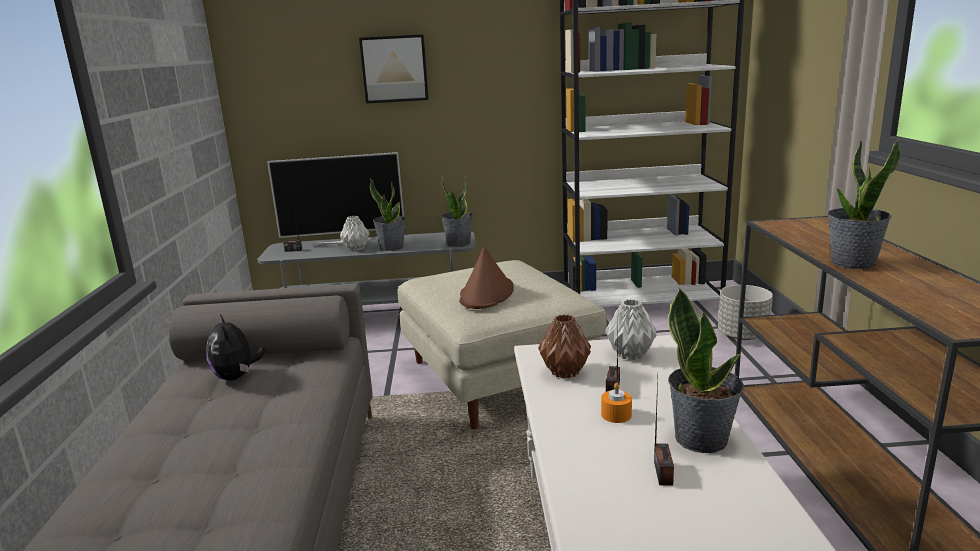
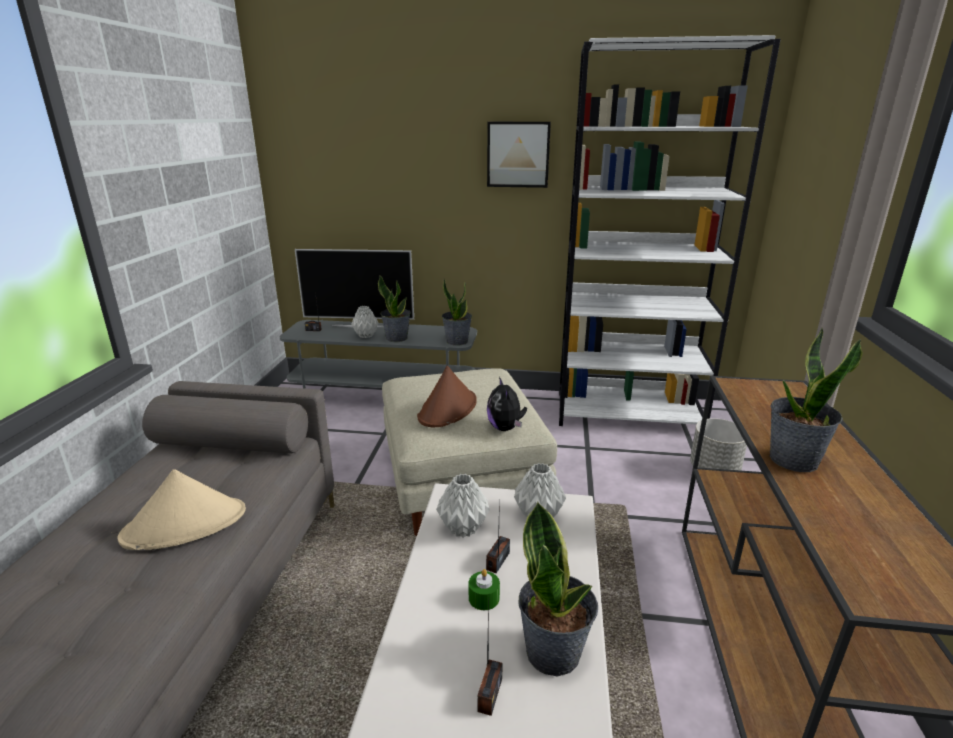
camera: 10 degrees right, 5 degrees up
plush toy [206,314,265,381] -> plush toy moved to [487,377,527,431]
picture [359,34,429,104] -> picture moved to [487,122,551,188]
brown vase [538,314,591,379] -> grey vase [436,474,490,538]
orange candle [601,383,632,423] -> green candle [469,569,500,610]
none -> beige hat [117,469,246,550]

